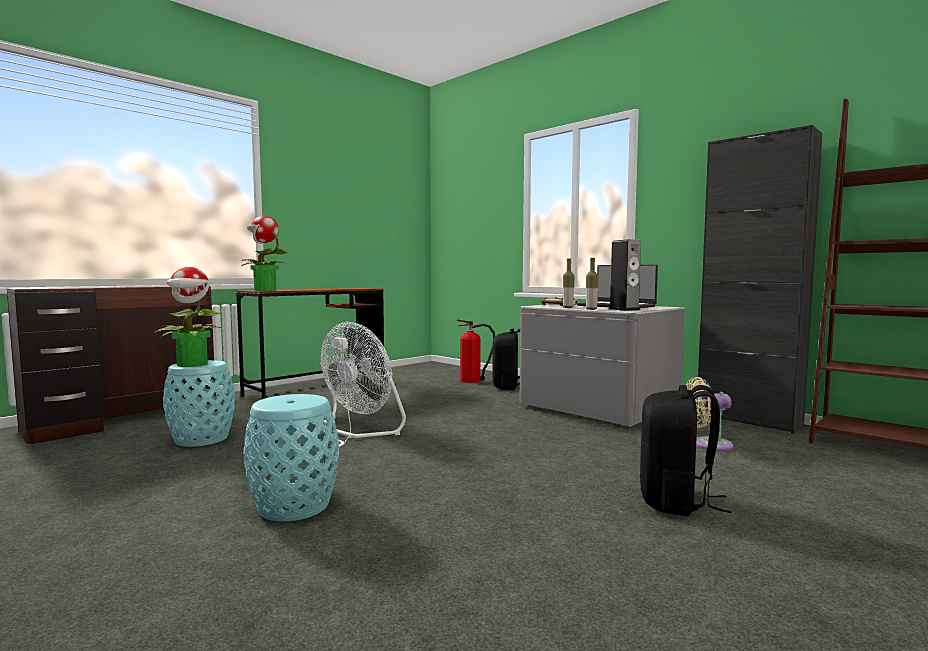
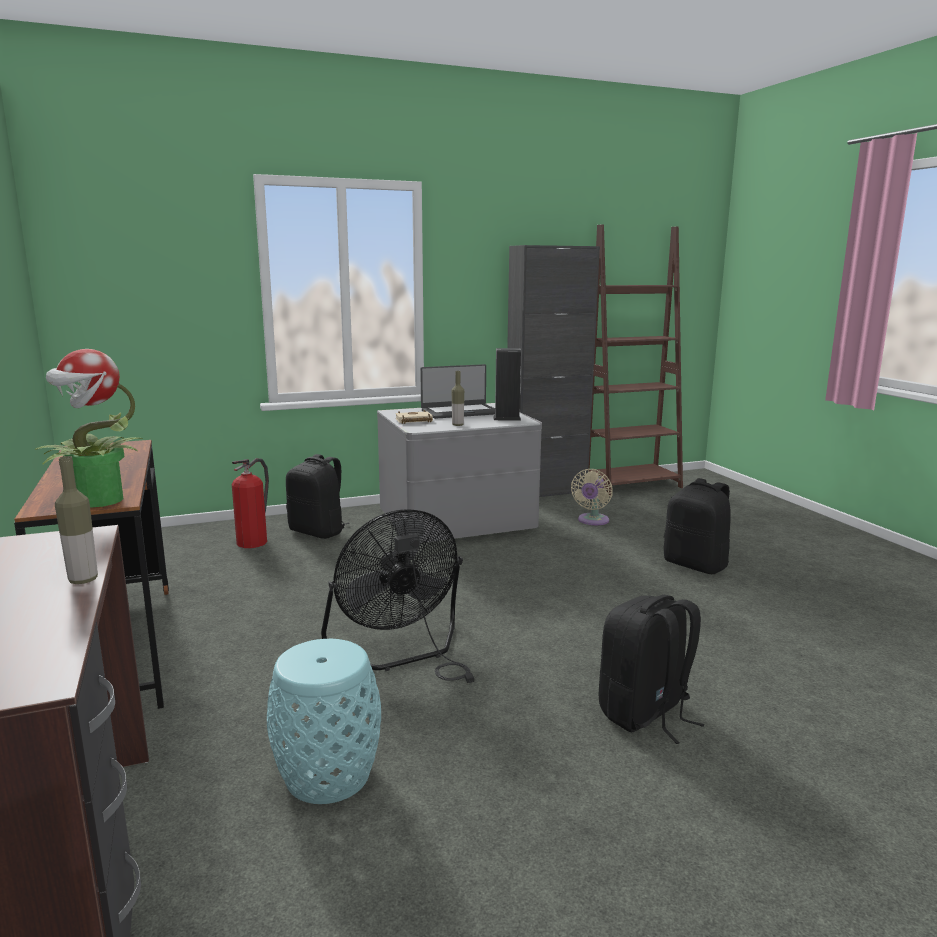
camera: 65 degrees left, 10 degrees up
potted plant [154,267,222,367] -> none
turquoise stool [243,394,339,522] -> black backpack [599,595,704,744]
white fan [317,322,406,449] -> black fan [321,510,474,683]
bottle [586,258,598,310] -> bottle moved to [55,456,98,584]

